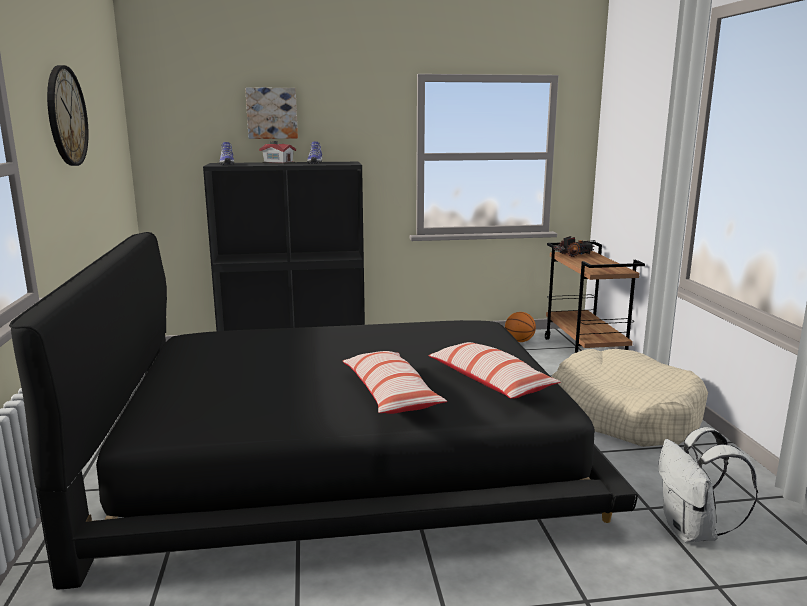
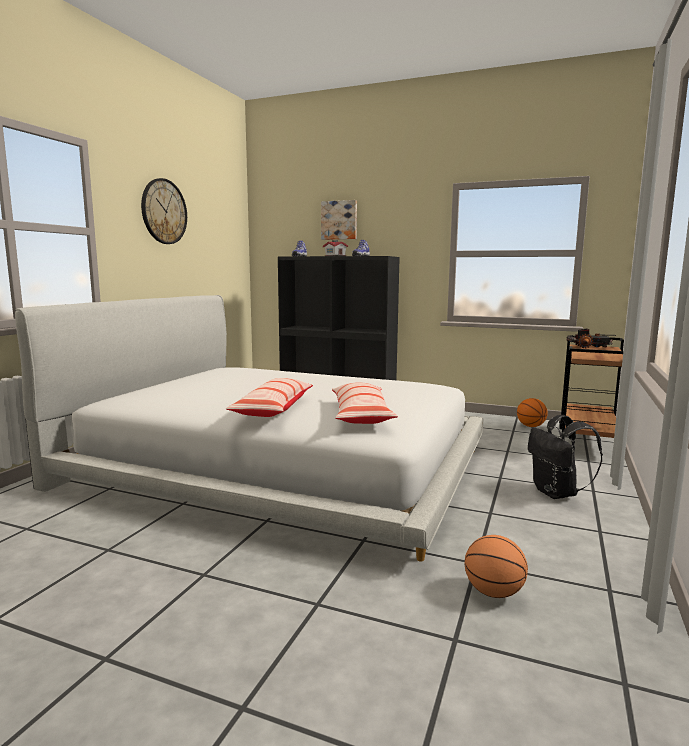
camera: 30 degrees right, 5 degrees down
black bed [9,232,638,589] -> white bed [15,295,484,562]
beige dog bed [552,349,708,447] -> black backpack [528,415,603,499]
white backpack [658,427,758,542] -> basketball [464,535,528,598]

